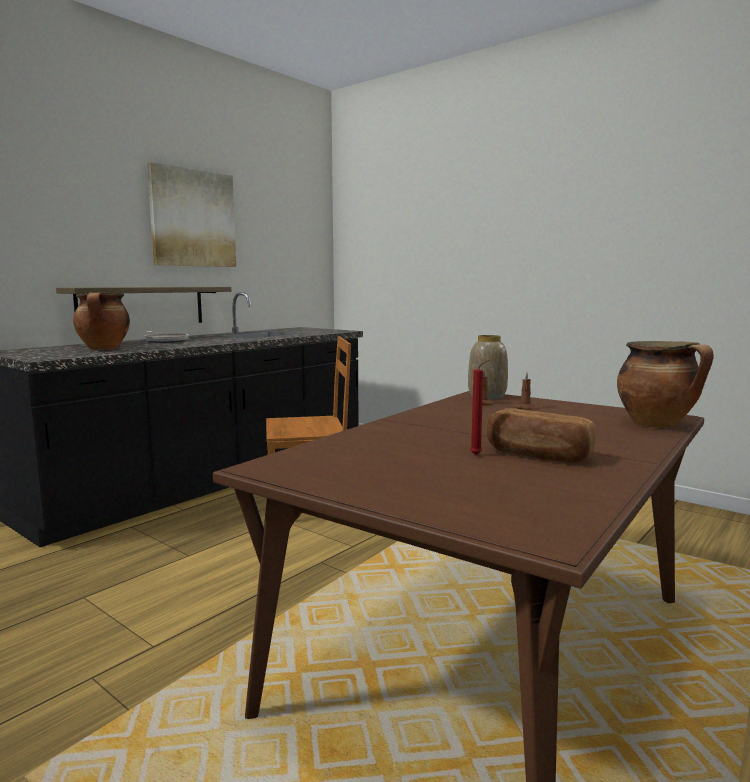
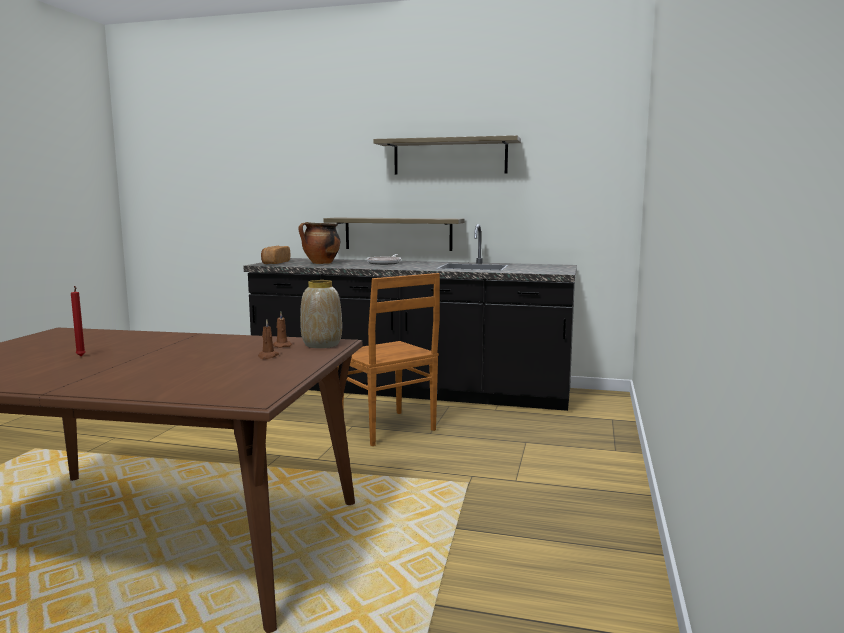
camera: 65 degrees right, 0 degrees up
picture [147,162,236,267] -> shelf [373,135,521,175]
bread [487,408,596,463] -> bread moved to [261,246,290,264]
cooking pot [617,341,714,428] -> none

